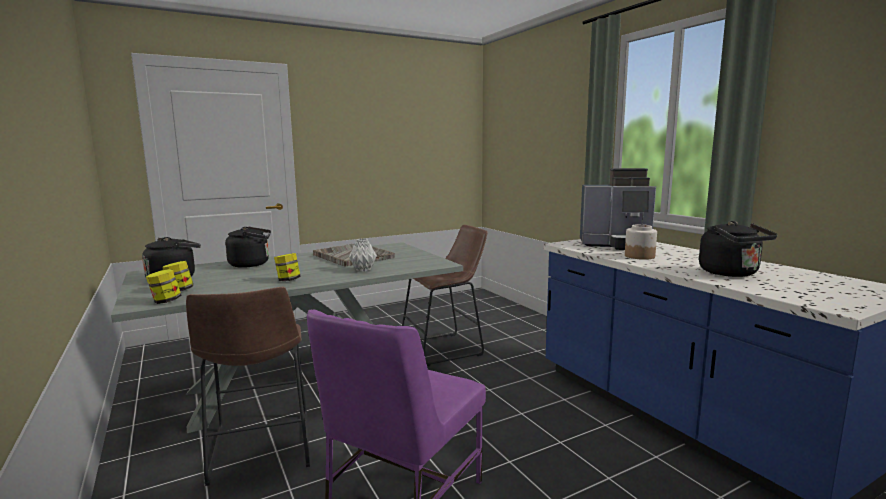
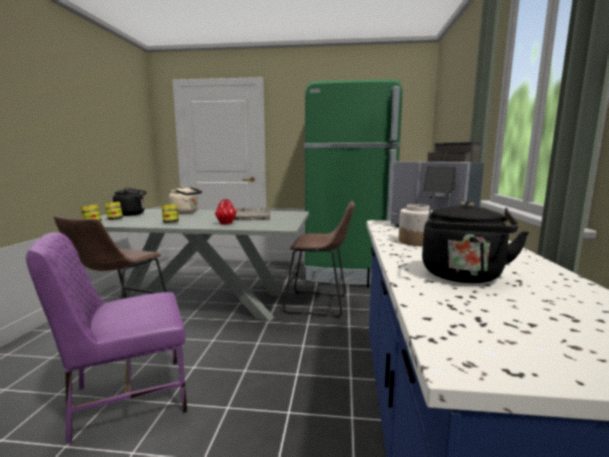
camera: 35 degrees right, 0 degrees up
black kettle [225,227,271,268] -> beige kettle [169,186,202,214]
grey vase [349,238,377,271] -> red vase [215,199,237,225]
none -> green fridge [304,79,403,285]

